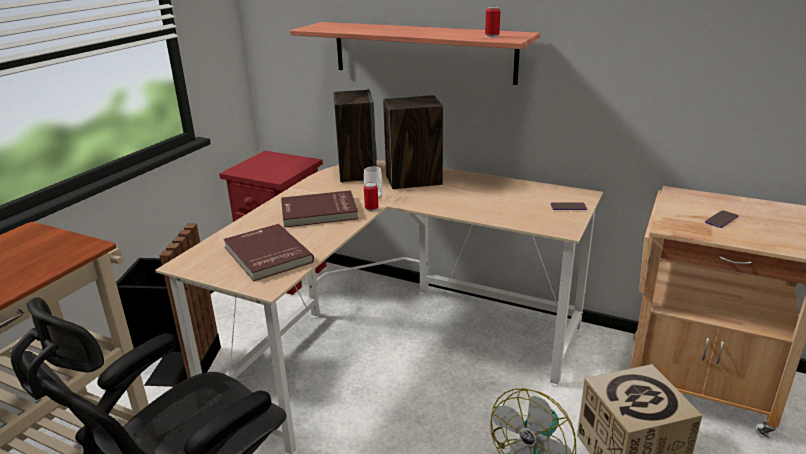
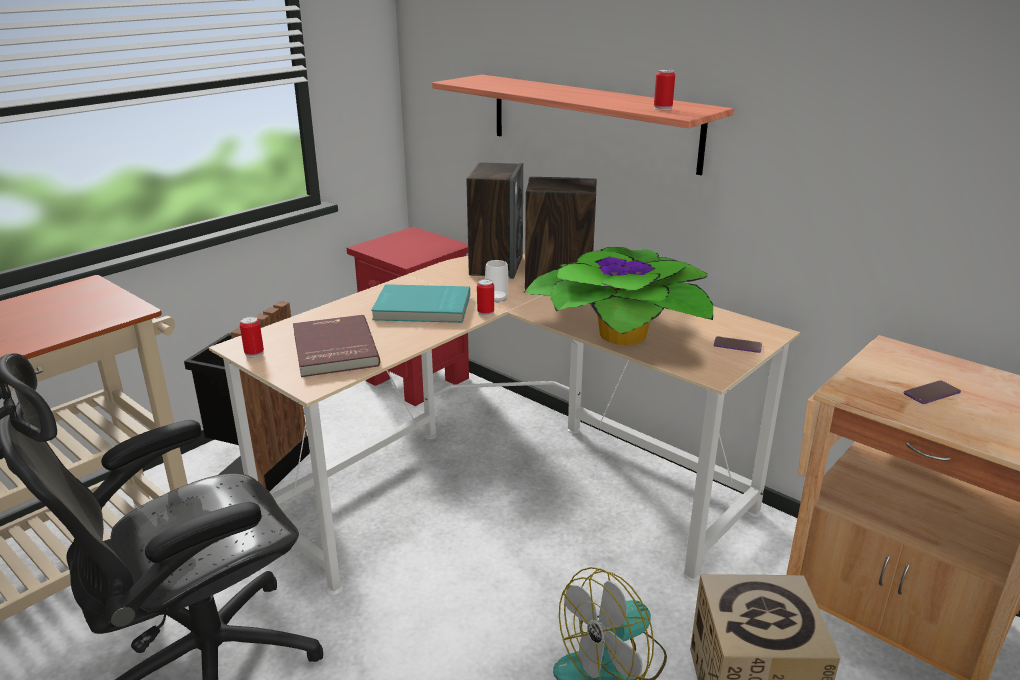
camera: 15 degrees right, 0 degrees up
red book [281,190,359,227] -> turquoise book [371,284,470,323]
none -> can [240,316,264,358]
none -> potted plant [523,247,713,345]

